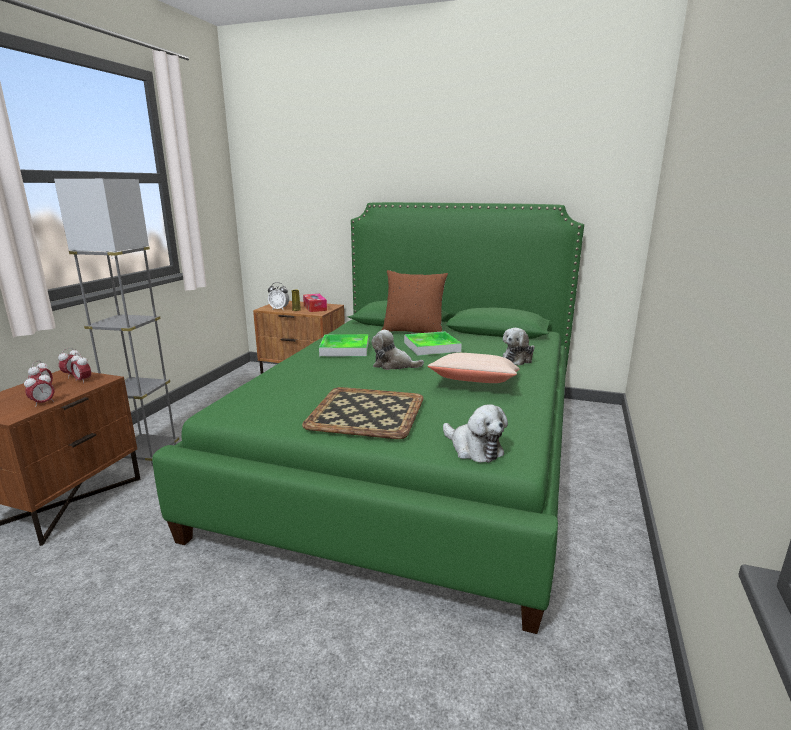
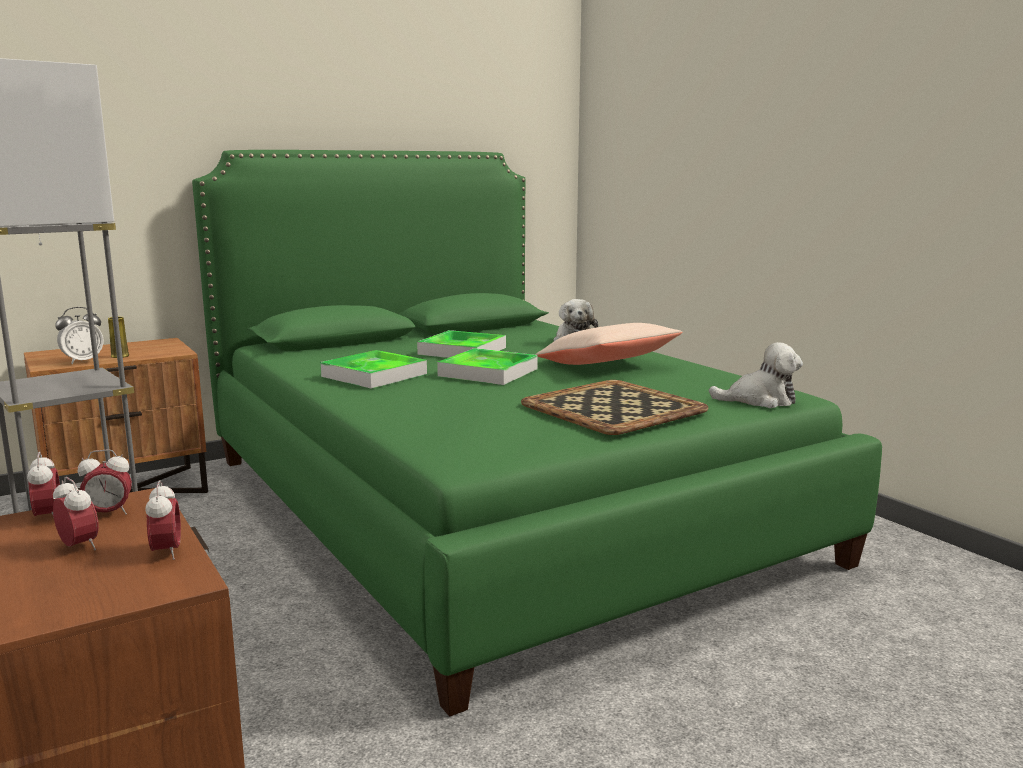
camera: 50 degrees left, 5 degrees down
tissue box [303,294,327,312] -> none
plush toy [371,330,424,370] -> tray [437,348,538,385]
brown pillow [382,270,448,333] -> none

